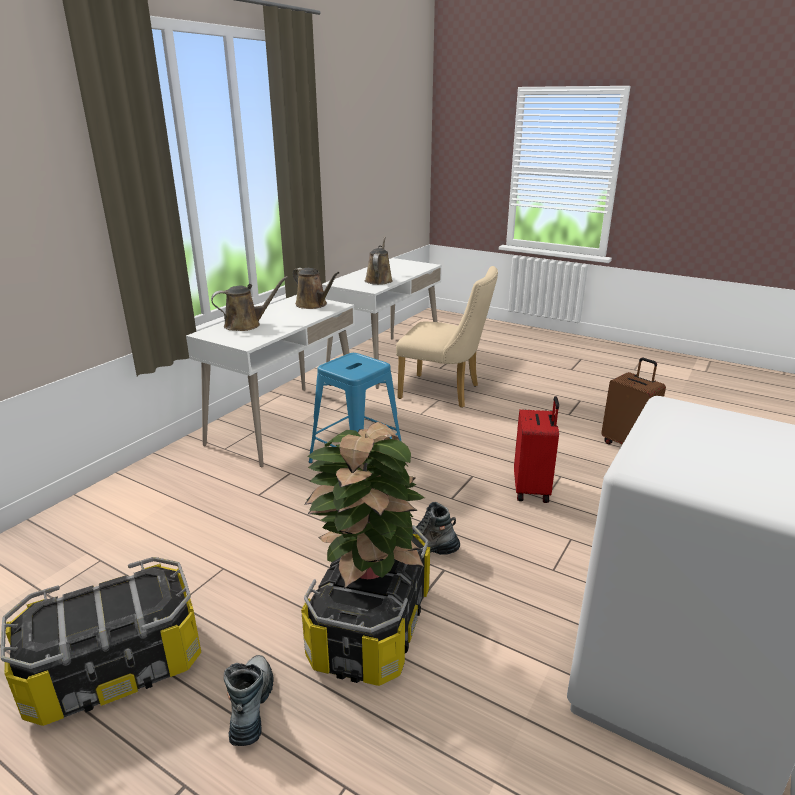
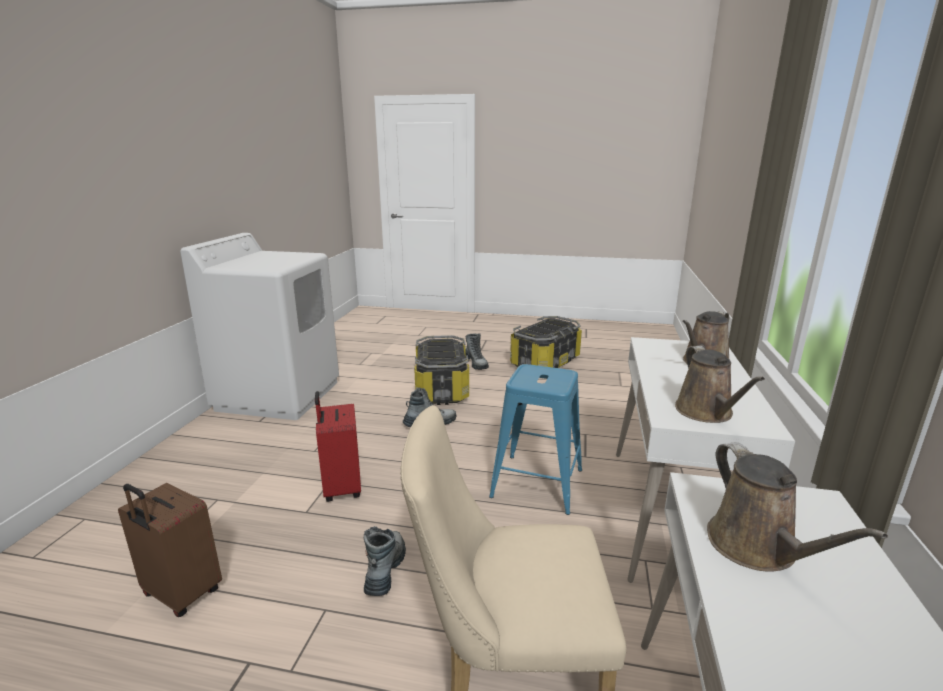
camera: 160 degrees right, 5 degrees down
brown watering can [293,268,340,309] -> brown watering can turned 120 degrees counterclockwise [675,346,765,423]
potted plant [304,421,425,589] -> none
none -> boot [364,526,406,596]

